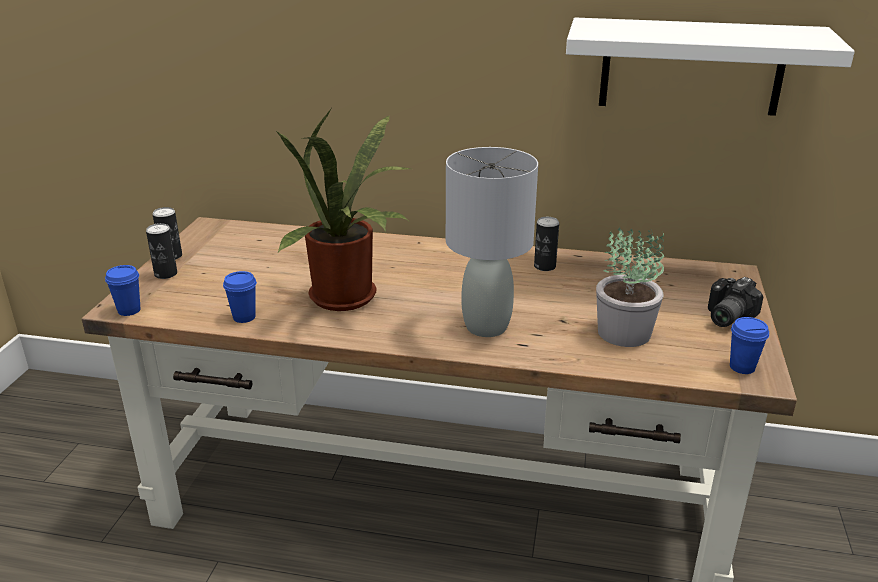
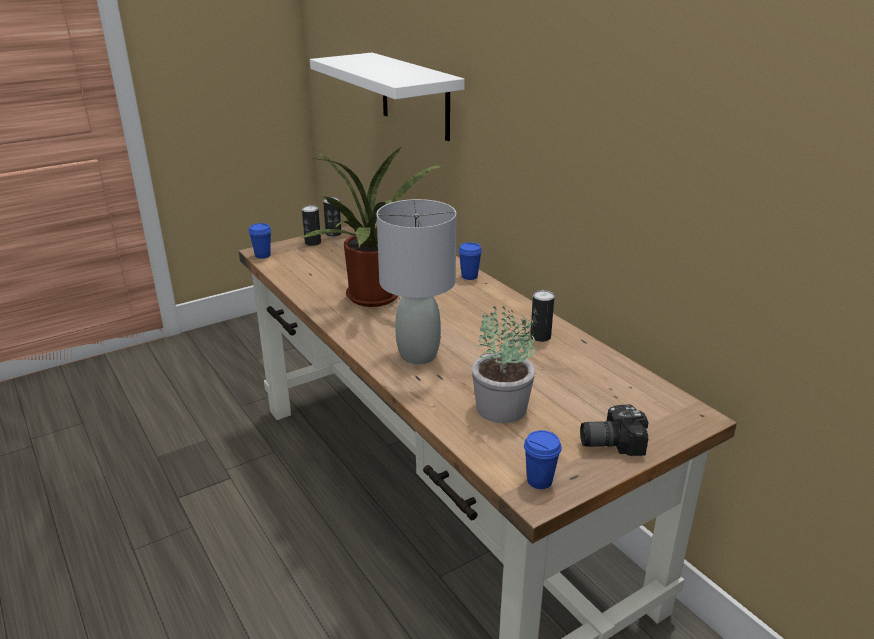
camera: 45 degrees right, 0 degrees up
blue cup [223,271,257,323] -> blue cup moved to [458,242,482,280]
white shelf [566,18,855,116] -> white shelf moved to [310,53,465,141]

